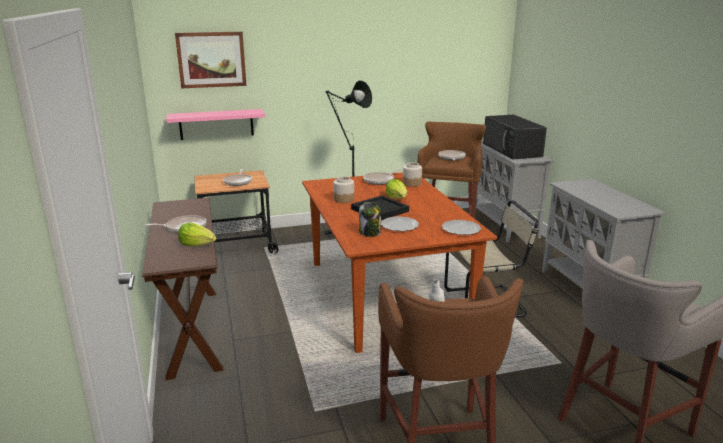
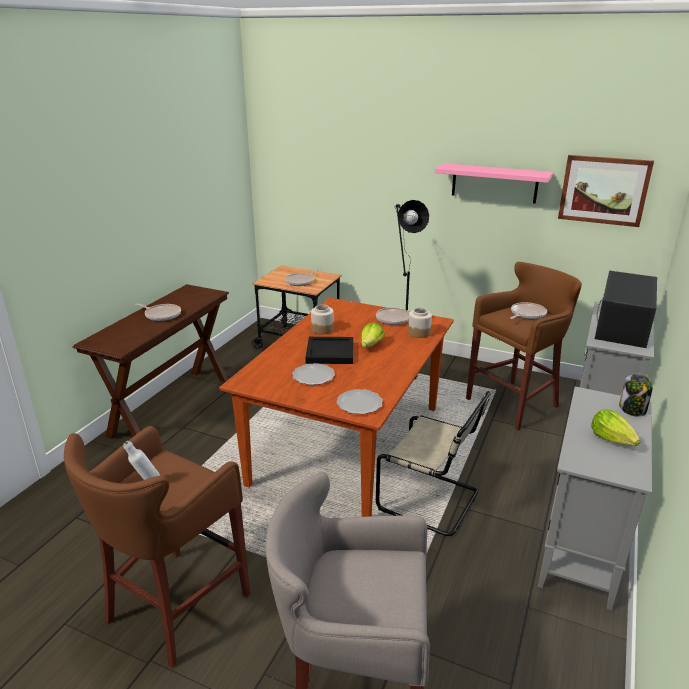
camera: 40 degrees right, 5 degrees up
pink shelf [166,109,265,140] -> pink shelf moved to [435,163,553,204]
picture [175,32,247,88] -> picture moved to [558,155,654,227]
lettuce [178,222,217,246] -> lettuce moved to [591,410,641,446]
jar [359,202,381,237] -> jar moved to [619,373,653,417]

